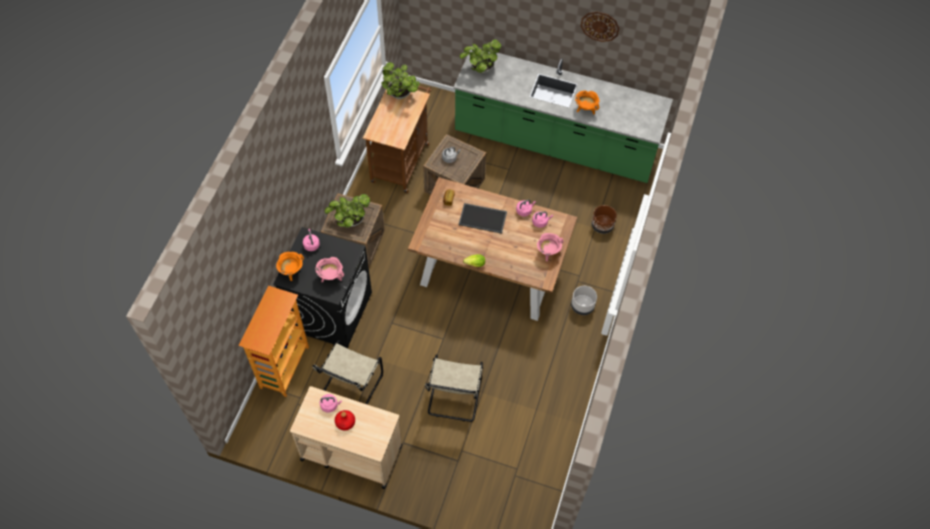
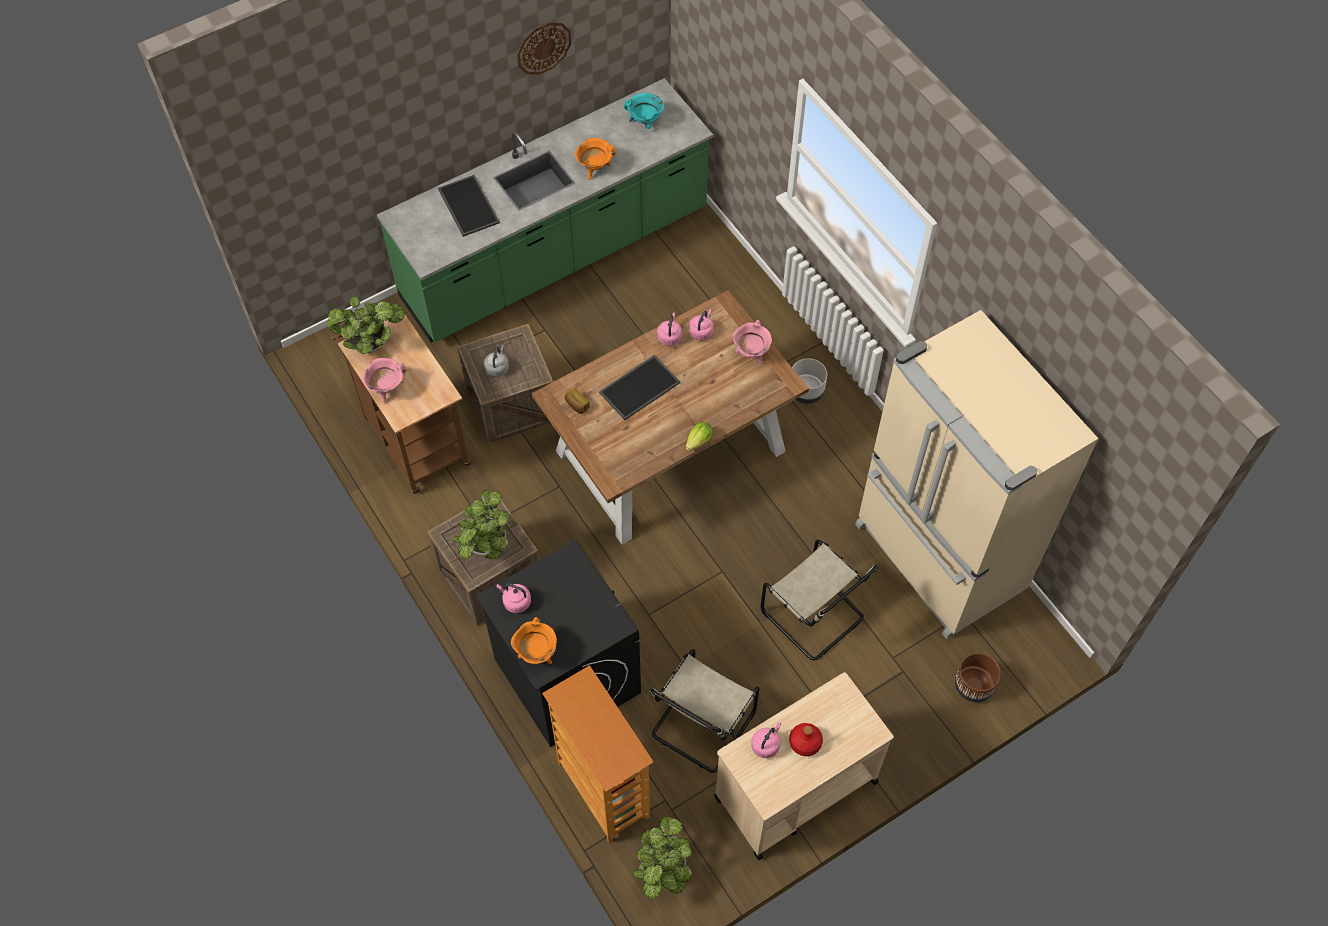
camera: 50 degrees left, 0 degrees up
beige chair [312,340,383,404] -> beige chair turned 60 degrees clockwise [649,649,759,773]
pink cooking pot [316,257,344,283] -> pink cooking pot moved to [362,358,407,403]
potted plant [460,39,501,73] -> potted plant moved to [633,817,692,899]
brown planter [592,205,617,234] -> brown planter moved to [954,653,1001,703]
none -> tray [438,175,500,237]
none -> turquoise cooking pot [624,93,664,129]
none -> beige fridge [855,310,1099,640]

